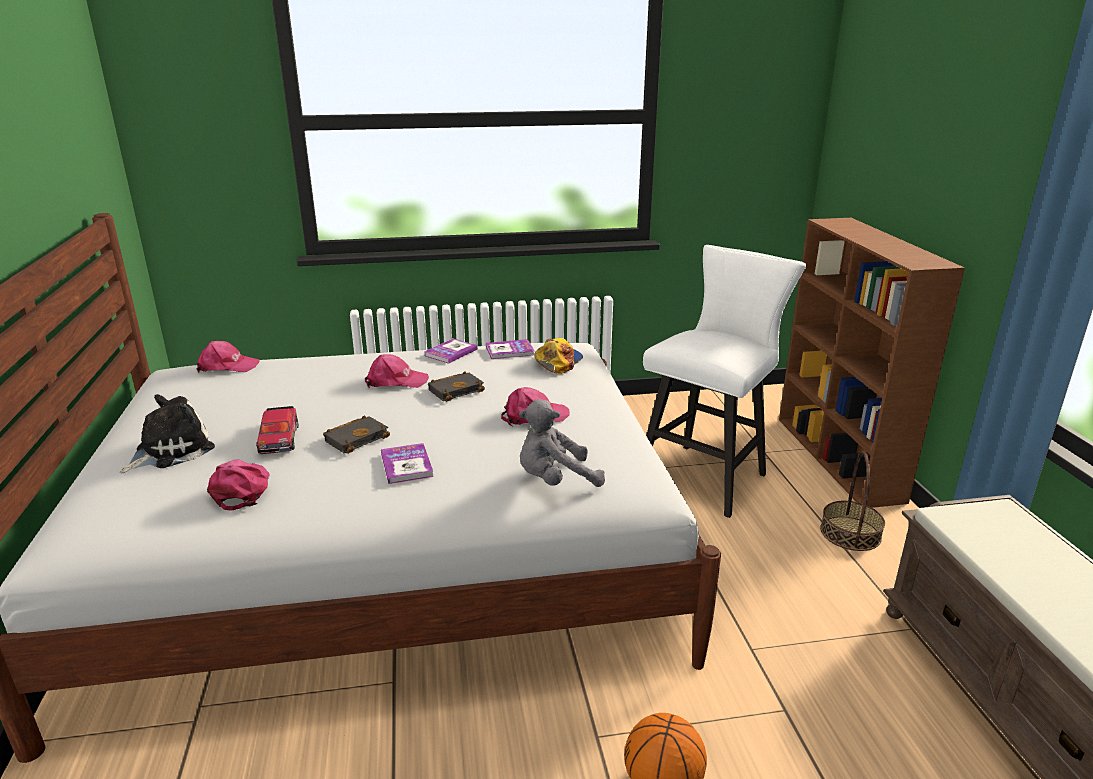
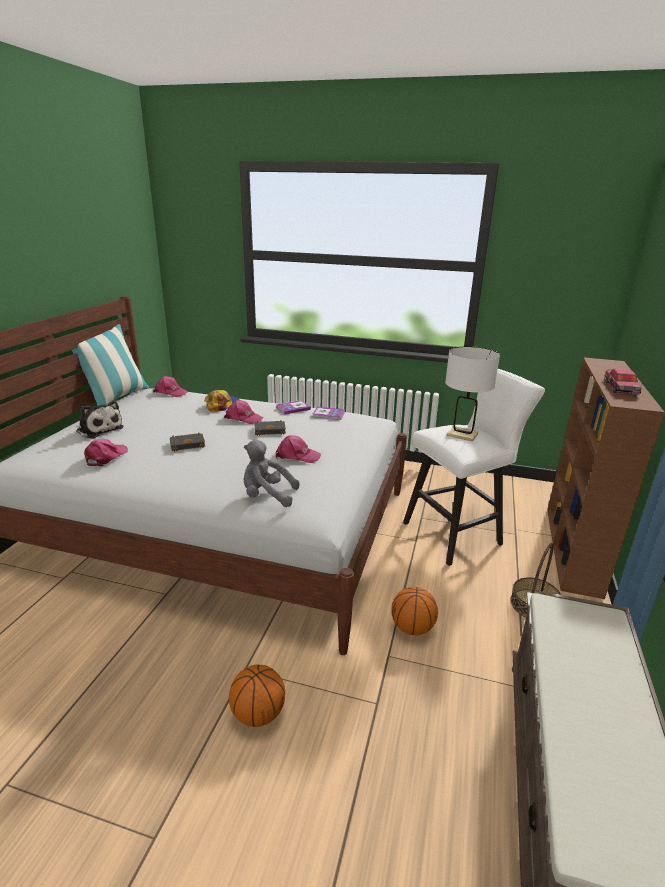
camera: 25 degrees right, 0 degrees up
plush toy [120,394,215,473] -> plush toy turned 60 degrees clockwise [76,400,124,439]
toy car [256,406,299,454] -> toy car moved to [605,368,642,395]
book [381,443,434,484] -> none
cap [535,338,583,374] -> cap moved to [204,390,240,412]
none -> pillow [72,324,149,406]
none -> basketball [391,587,438,636]
none -> white table lamp [445,346,500,442]

